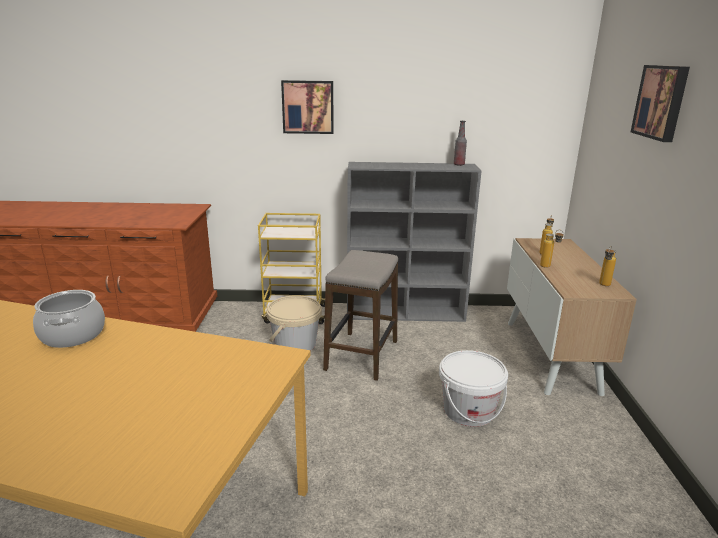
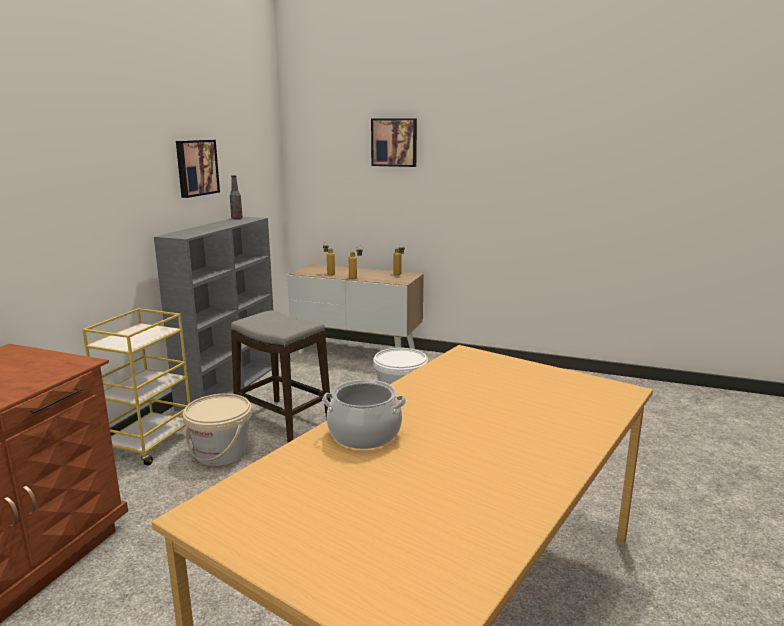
camera: 70 degrees left, 5 degrees down
picture [281,80,334,134] -> picture moved to [176,140,220,198]

